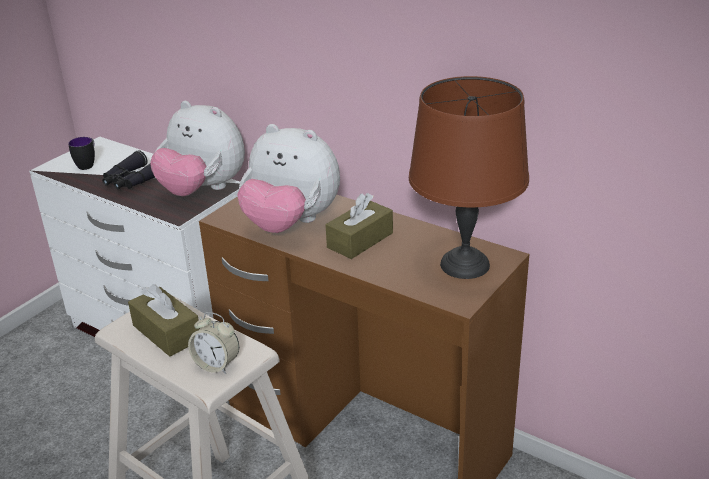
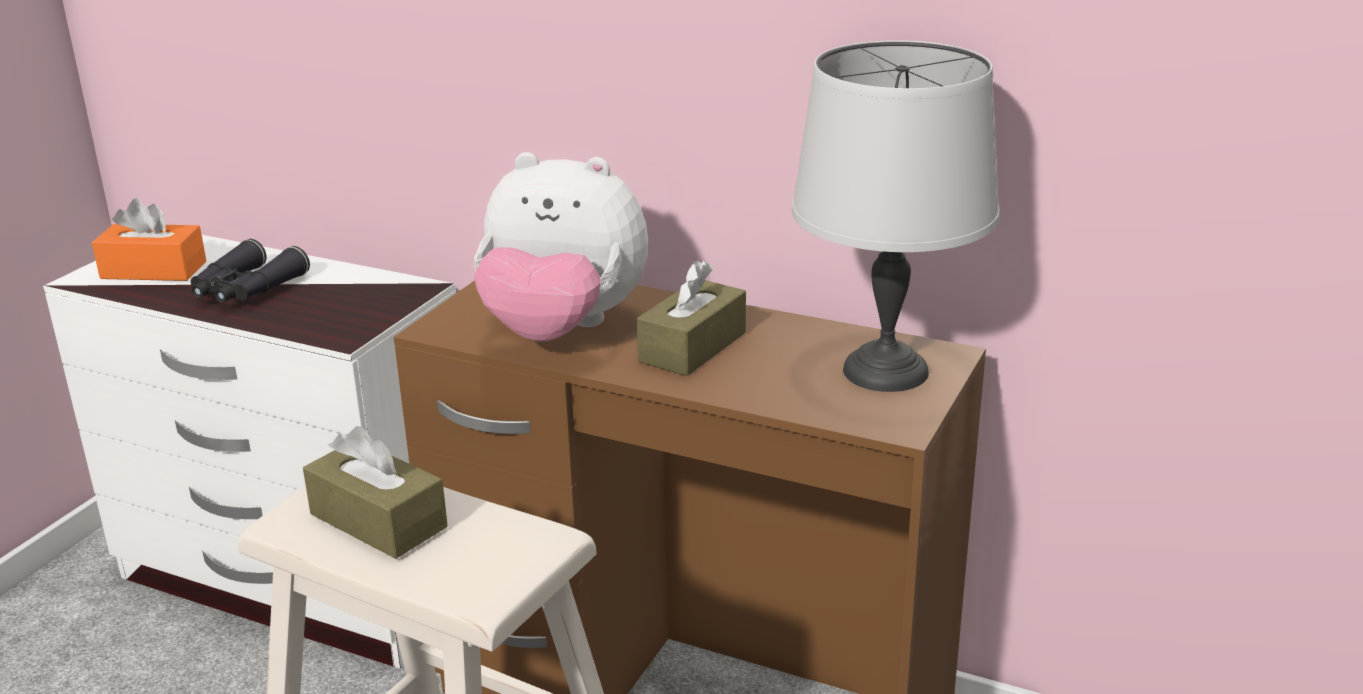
camera: 10 degrees left, 5 degrees down
mug [68,137,95,170] -> orange tissue box [92,198,206,281]
plush toy [150,101,245,196] -> none
alarm clock [188,312,239,374] -> none
brown table lamp [409,76,529,279] -> grey table lamp [792,40,999,392]

